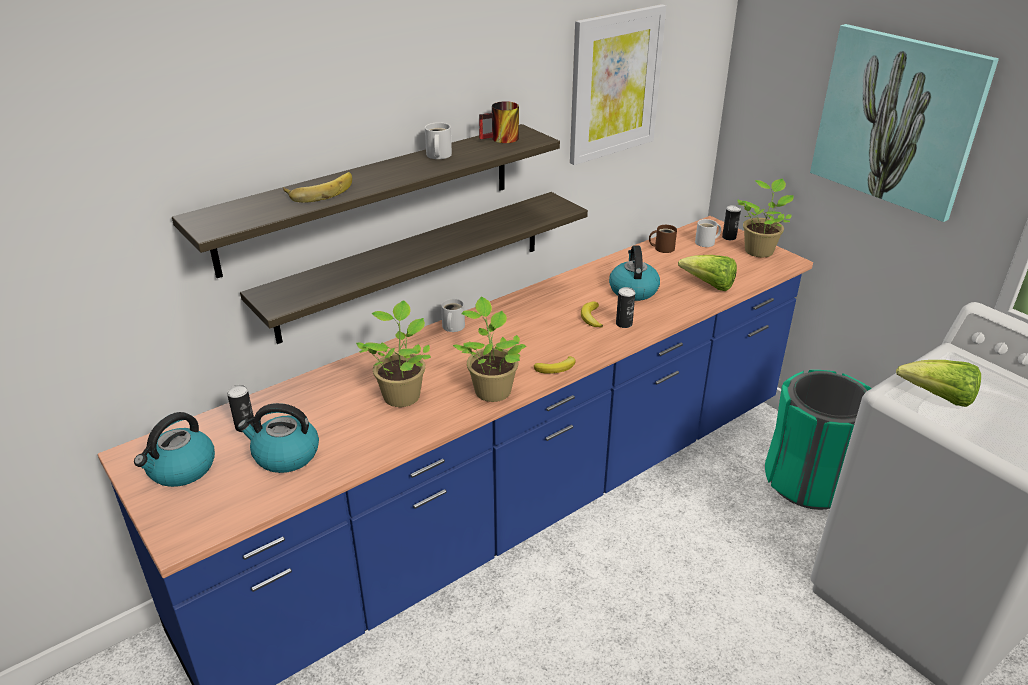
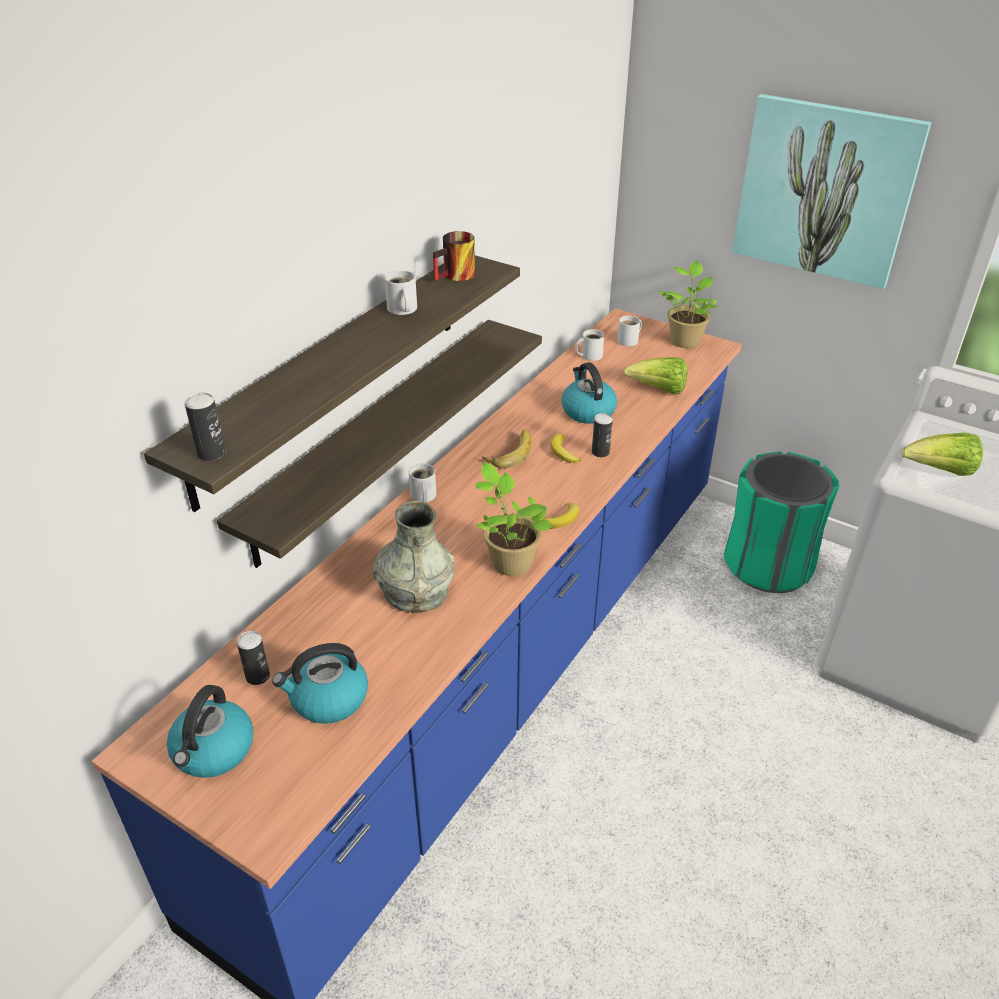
camera: 20 degrees left, 5 degrees up
banana [283,172,352,202] -> banana moved to [482,430,531,469]
potted plant [356,300,431,407] -> grey vase [373,501,455,613]
picture [570,4,666,165] -> none
brown mug [649,225,677,253] -> white mug [575,329,604,361]
can [722,205,741,240] -> can moved to [185,392,226,461]

